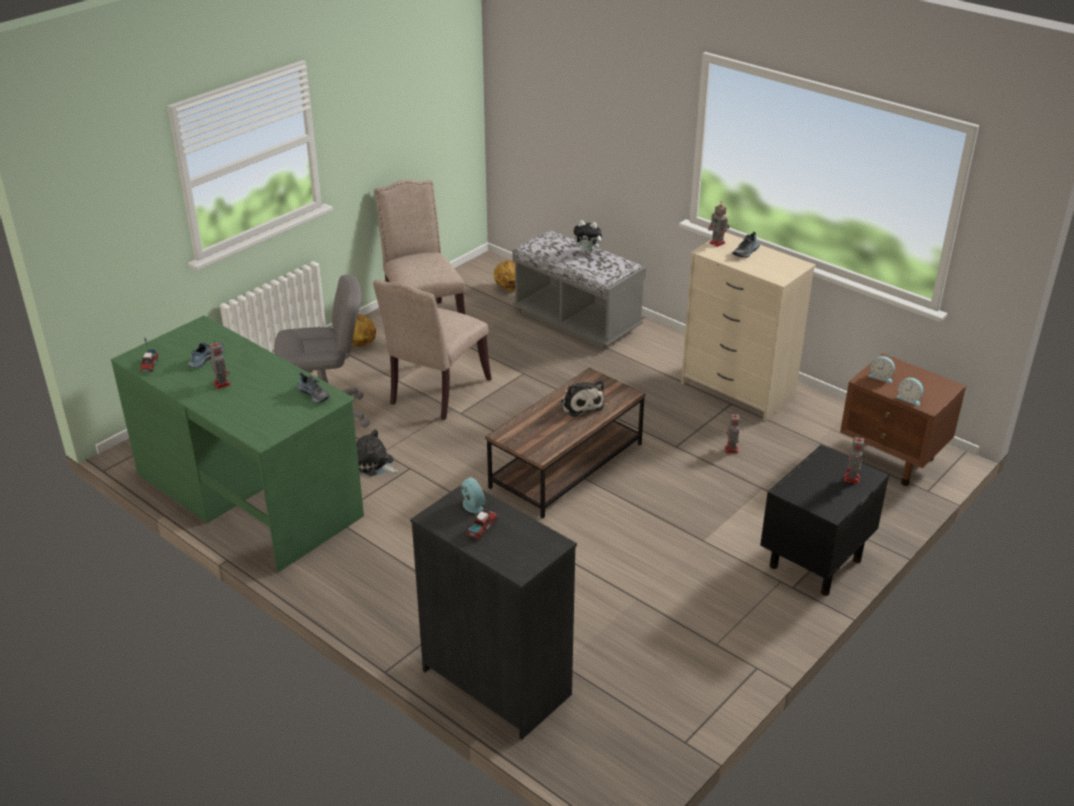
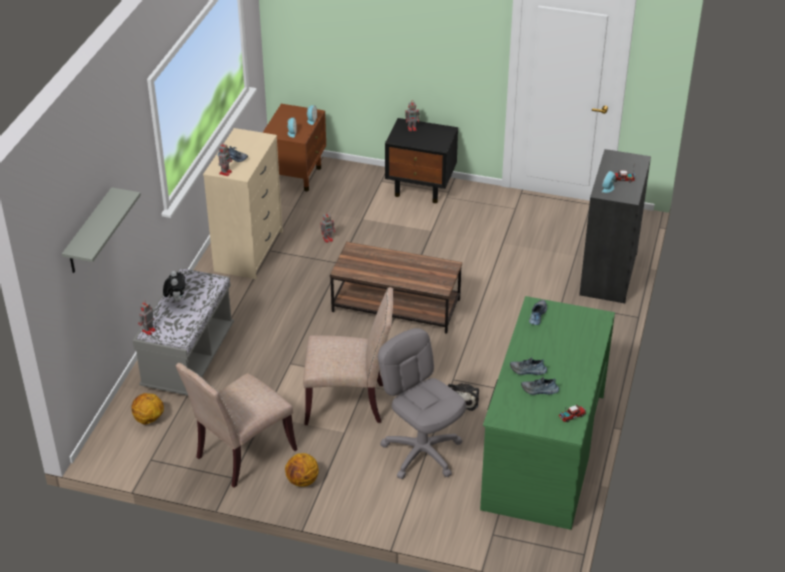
camera: 115 degrees left, 5 degrees up
toy robot [210,340,231,389] -> toy robot moved to [138,300,156,335]
plush toy [561,380,604,417] -> none
none -> grey shelf [62,187,141,273]
none -> shoe [510,357,547,375]

